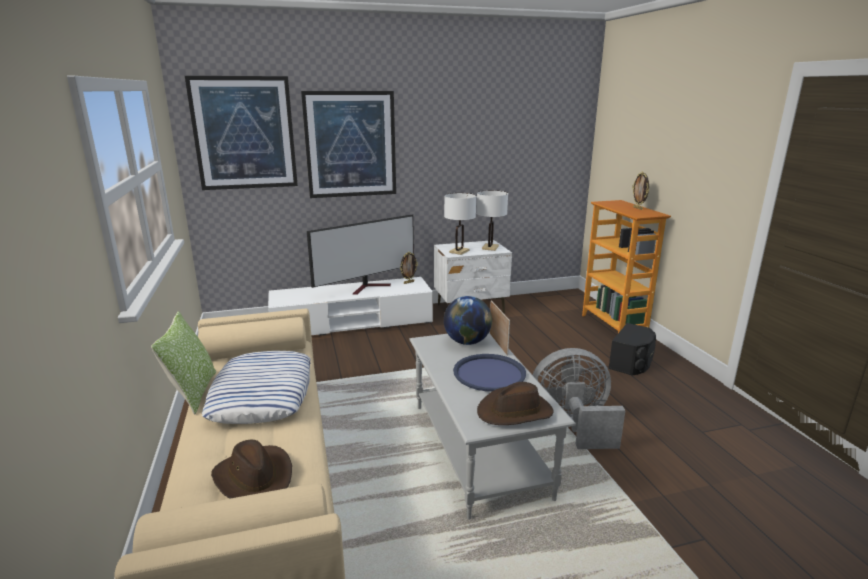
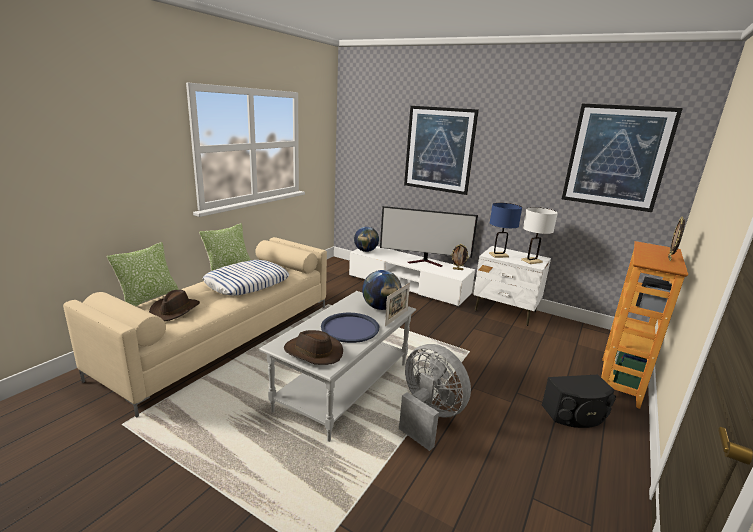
camera: 45 degrees right, 0 degrees up
picture [185,76,298,190] -> picture moved to [562,104,683,212]
white table lamp [444,193,476,255] -> blue table lamp [489,203,522,258]
none -> pillow [107,242,179,306]
none -> globe [354,227,379,252]

